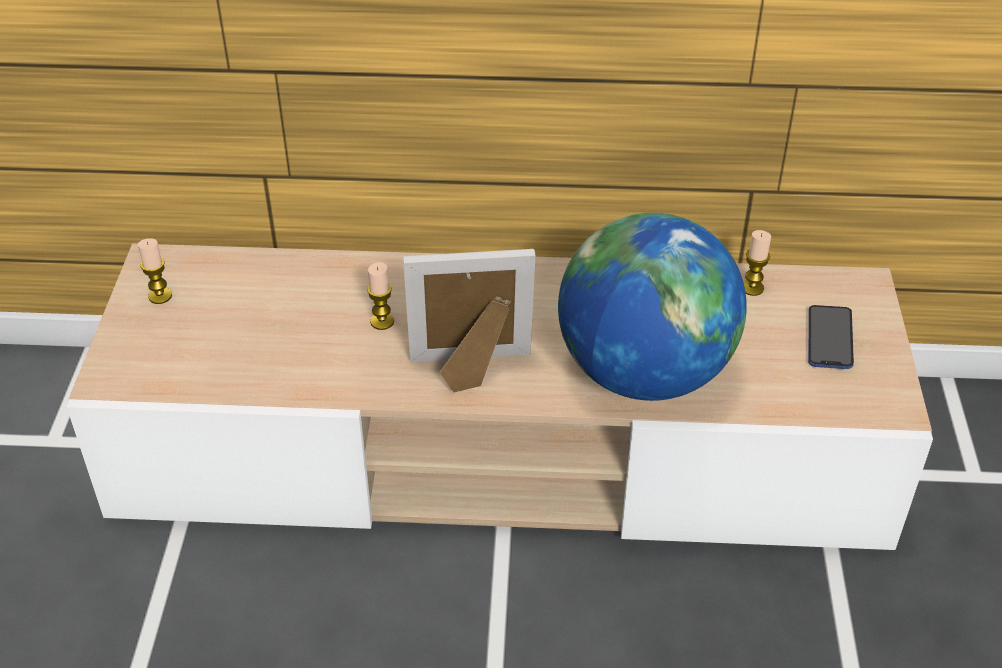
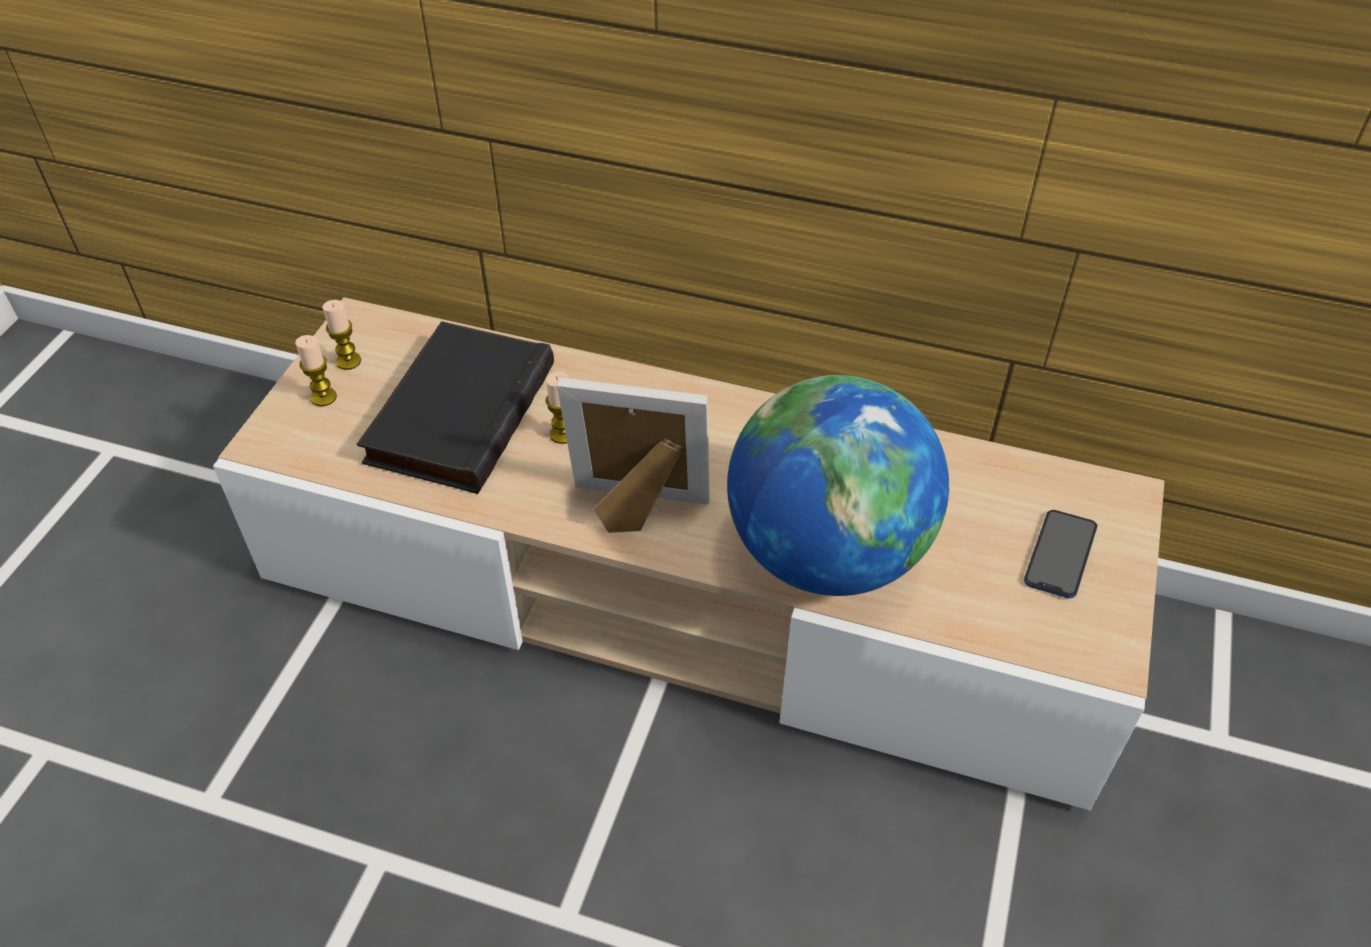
camera: 15 degrees right, 5 degrees up
candle [743,230,771,296] -> candle moved to [295,335,337,406]
none -> black book [357,321,554,494]

